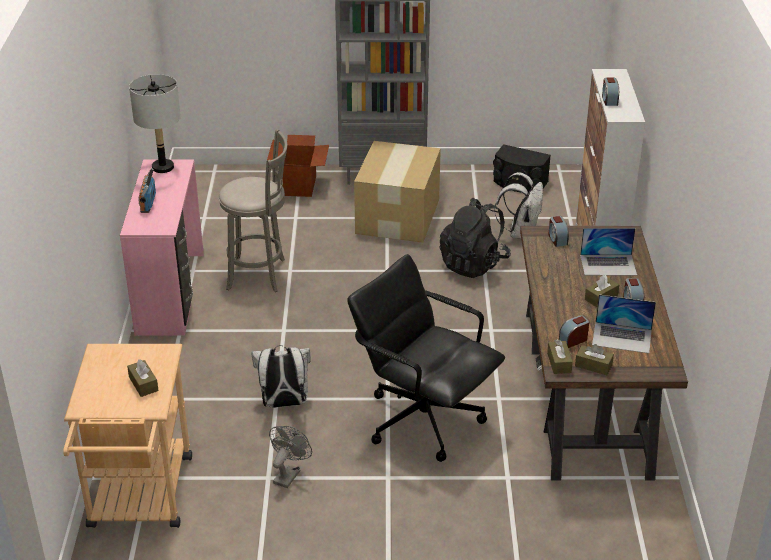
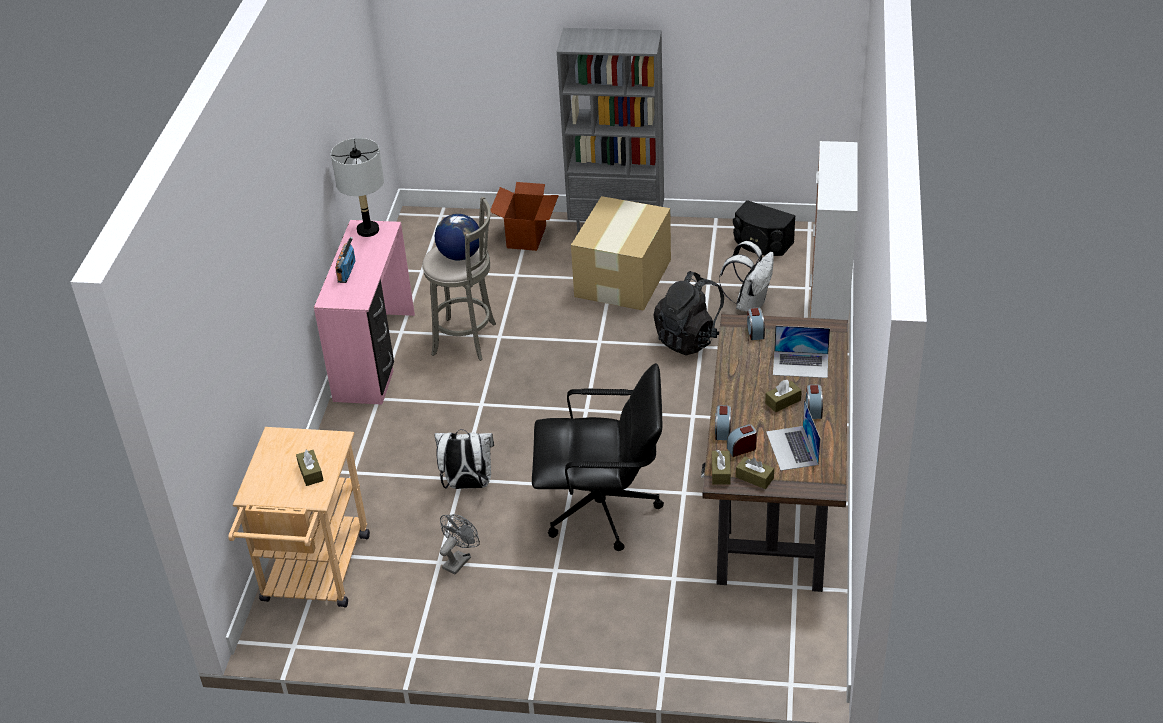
camera: 10 degrees right, 5 degrees up
black office chair [347,254,505,462] -> black office chair turned 135 degrees clockwise [532,363,664,551]
laptop [592,294,656,353] -> laptop turned 60 degrees clockwise [766,400,820,471]
alarm clock [602,77,619,106] -> alarm clock moved to [715,405,731,440]
none -> globe [435,214,479,260]

